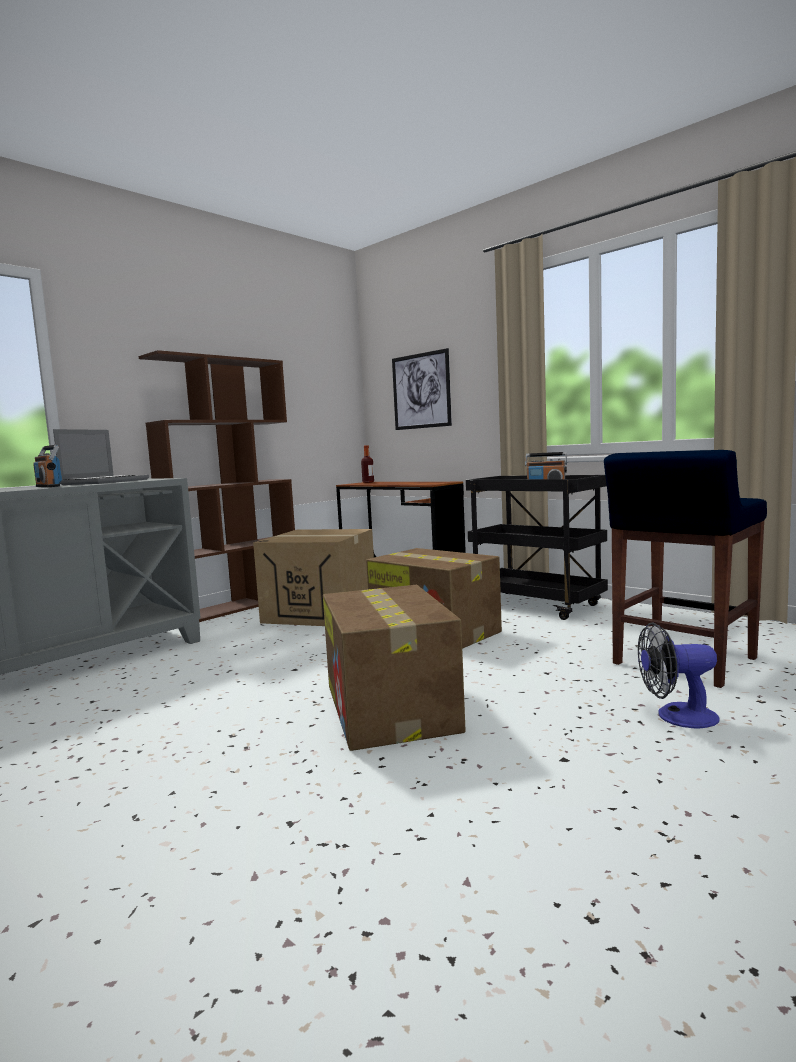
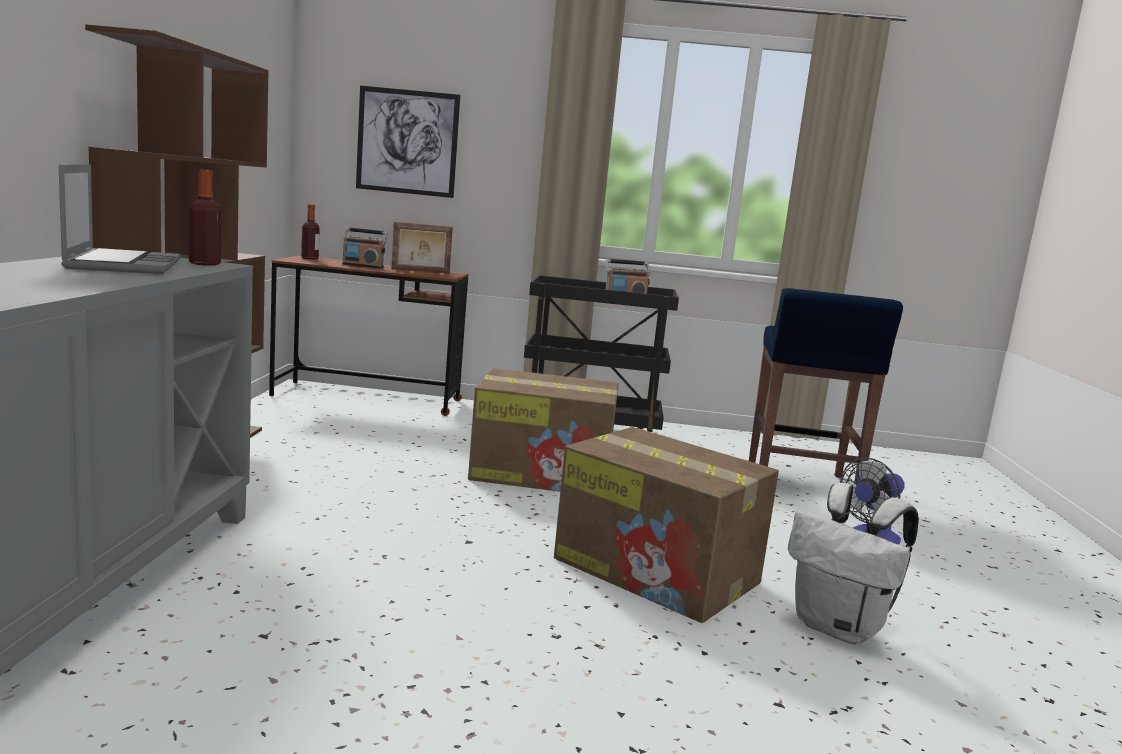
camera: 40 degrees left, 5 degrees up
radio [33,445,62,487] -> radio moved to [342,227,388,269]
cardboard box [253,529,374,626] -> none
none -> bottle [189,169,221,266]
none -> picture frame [391,222,453,273]
none -> white backpack [788,483,919,644]

